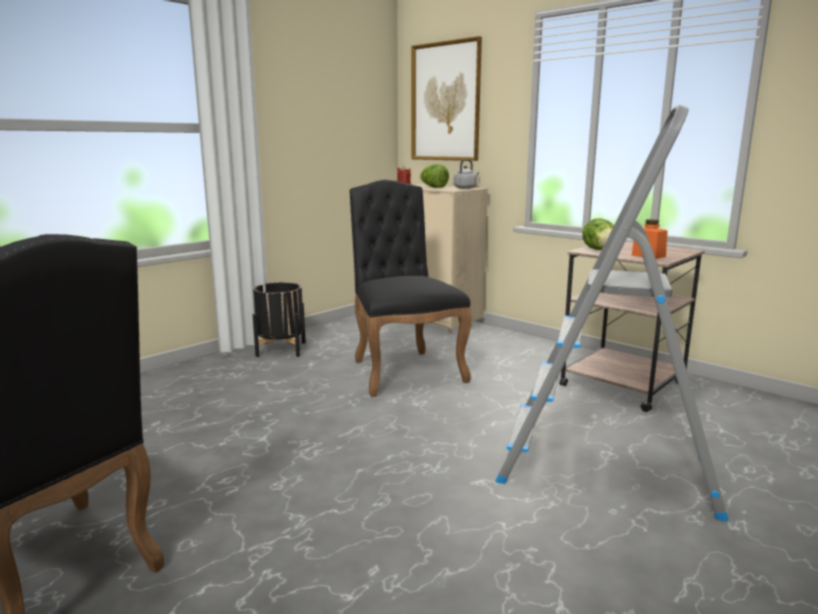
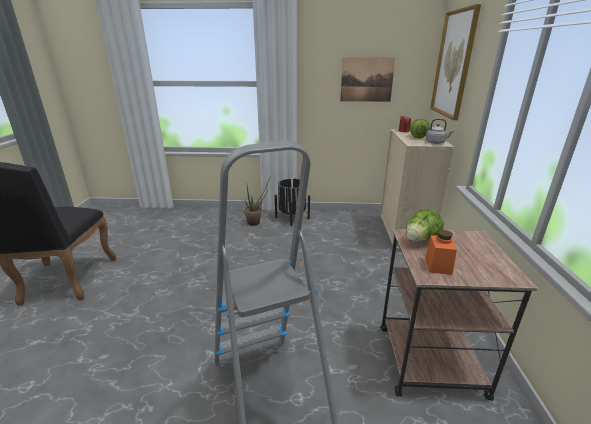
camera: 50 degrees right, 10 degrees up
black chair [349,180,471,397] -> none
none -> potted plant [244,175,271,226]
none -> picture [340,58,395,102]

